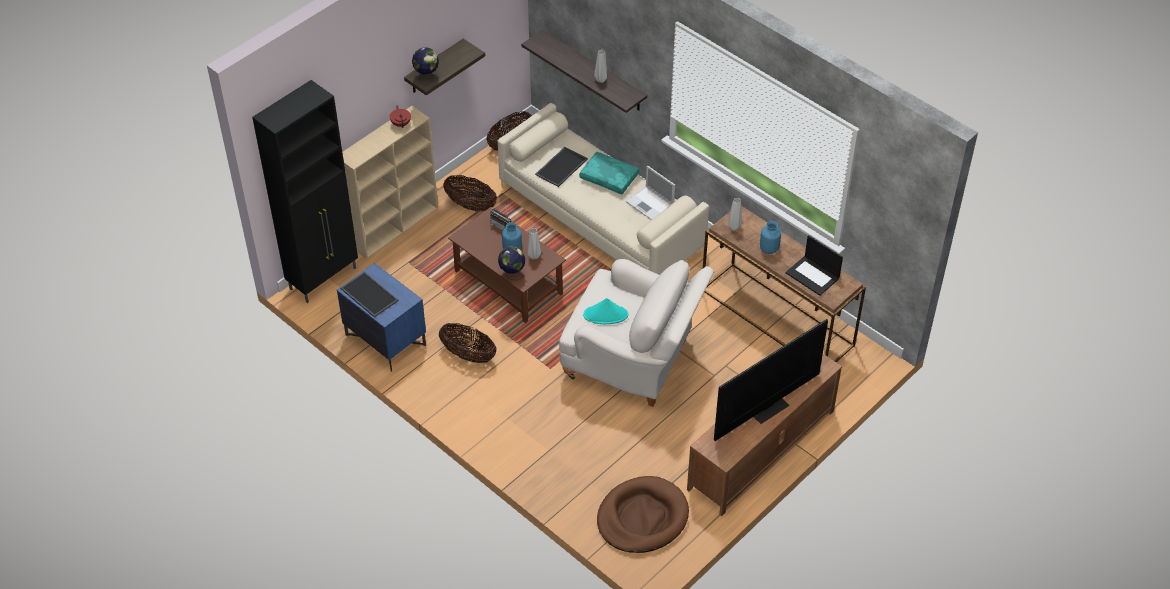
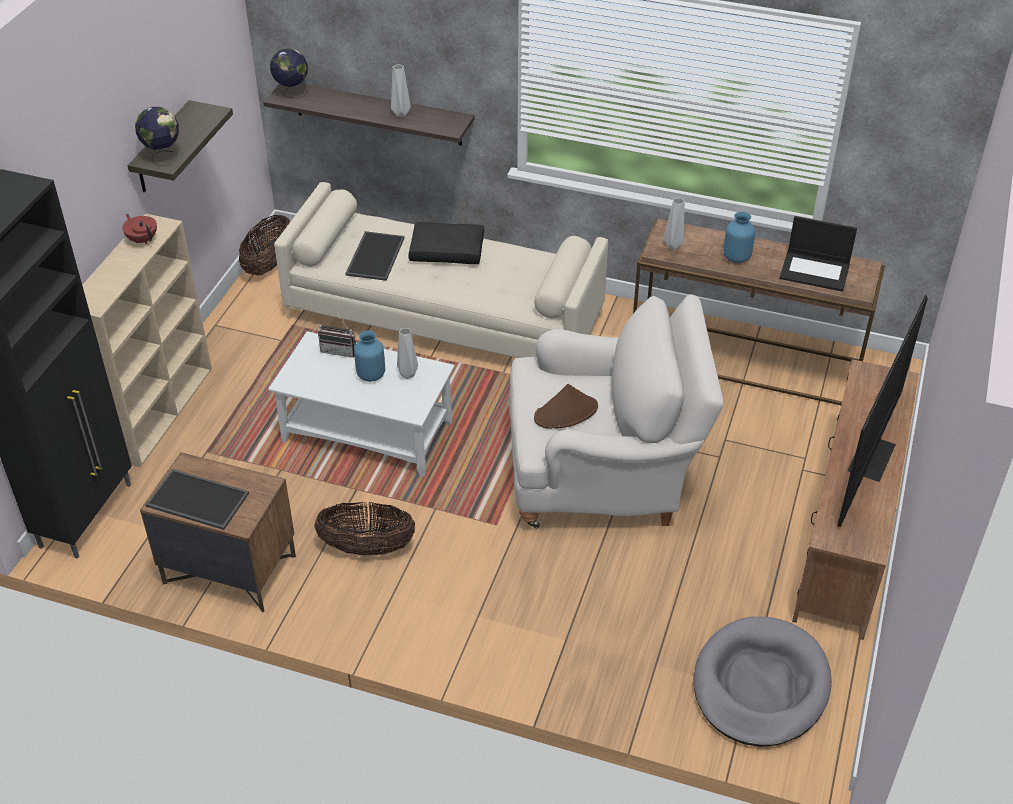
camera: 25 degrees left, 5 degrees down
blue nightstand [337,263,426,372] -> brown nightstand [140,452,296,612]
basket [443,175,497,211] -> none
brown coffee table [448,207,566,323] -> white coffee table [268,331,455,477]
globe [498,246,525,280] -> globe moved to [270,48,308,98]
turquoise pillow [579,152,639,194] -> black pillow [408,222,484,264]
turquoise hat [583,298,628,324] -> brown hat [534,384,598,429]
brown dog bed [597,476,689,553] -> grey dog bed [694,617,832,747]
laptop [626,166,675,220] -> none

